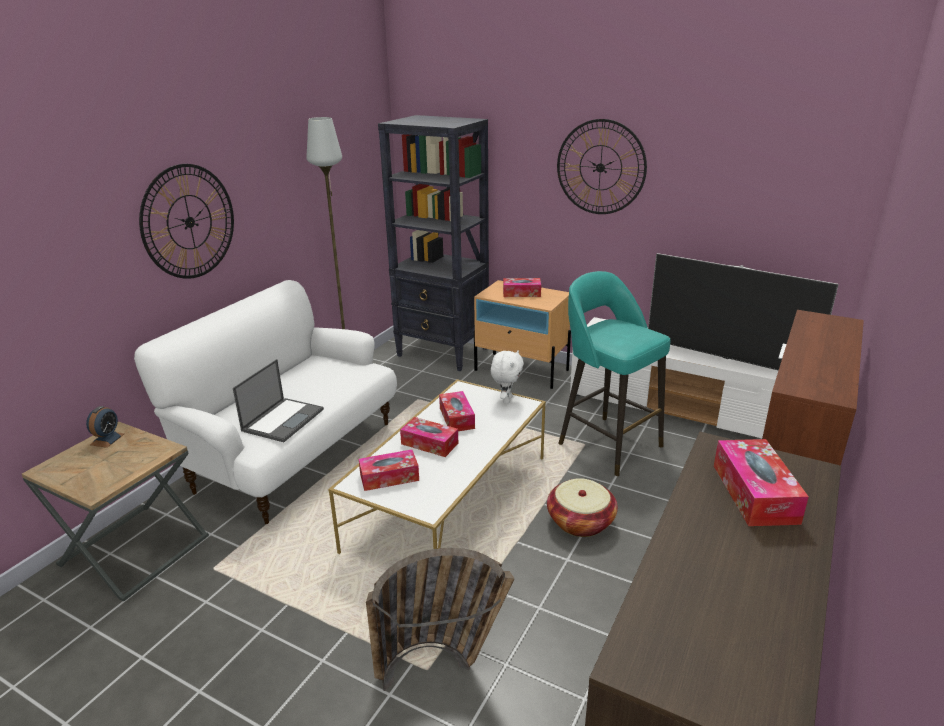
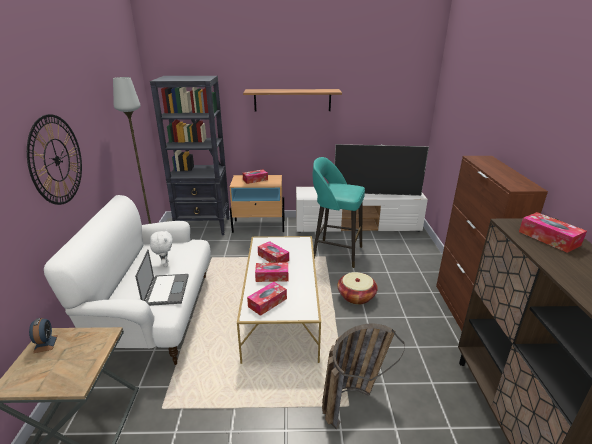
camera: 30 degrees left, 0 degrees up
white plush toy [491,350,524,404] -> white plush toy moved to [150,229,173,267]
wall clock [557,119,647,214] -> shelf [243,89,342,112]

